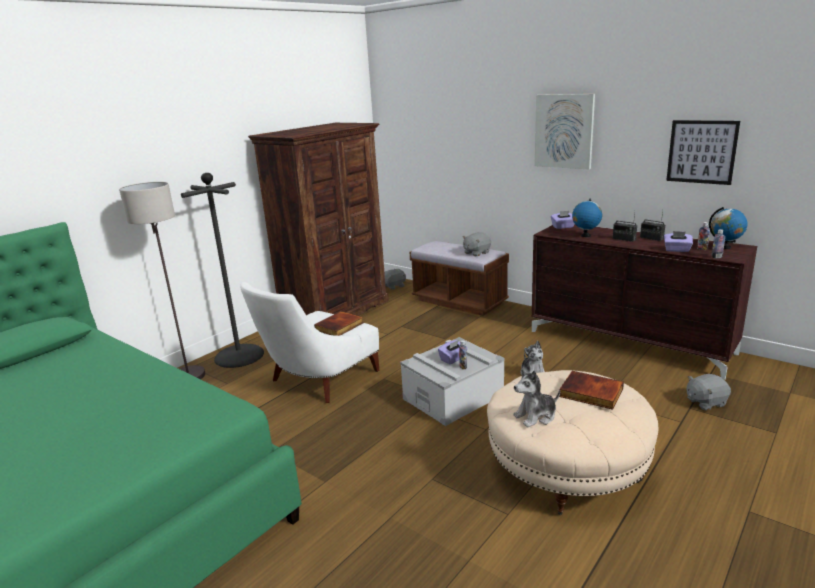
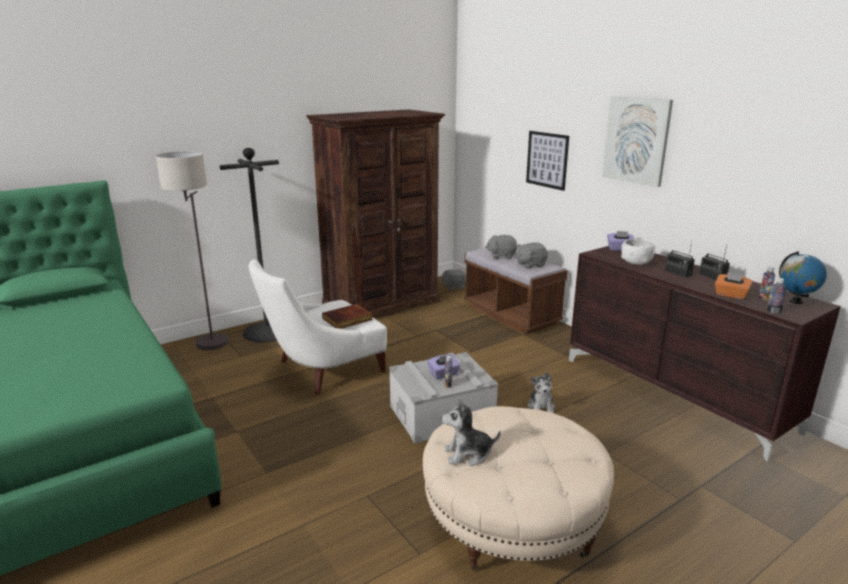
camera: 15 degrees right, 0 degrees up
book [559,371,624,410] -> none
globe [572,199,602,237] -> white bowl [621,239,656,265]
purple tissue box [664,231,693,252] -> orange tissue box [715,272,753,300]
picture [666,120,740,185] -> picture moved to [526,131,569,191]
grey plush toy [687,374,731,411] -> grey plush toy moved to [485,235,518,259]

